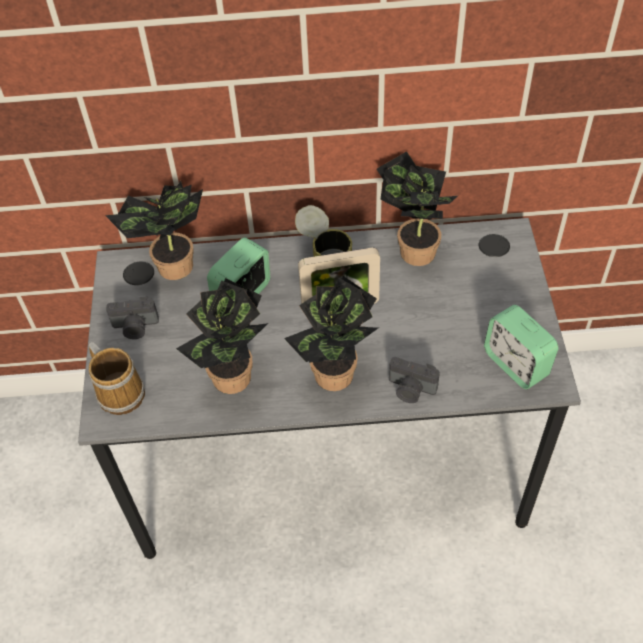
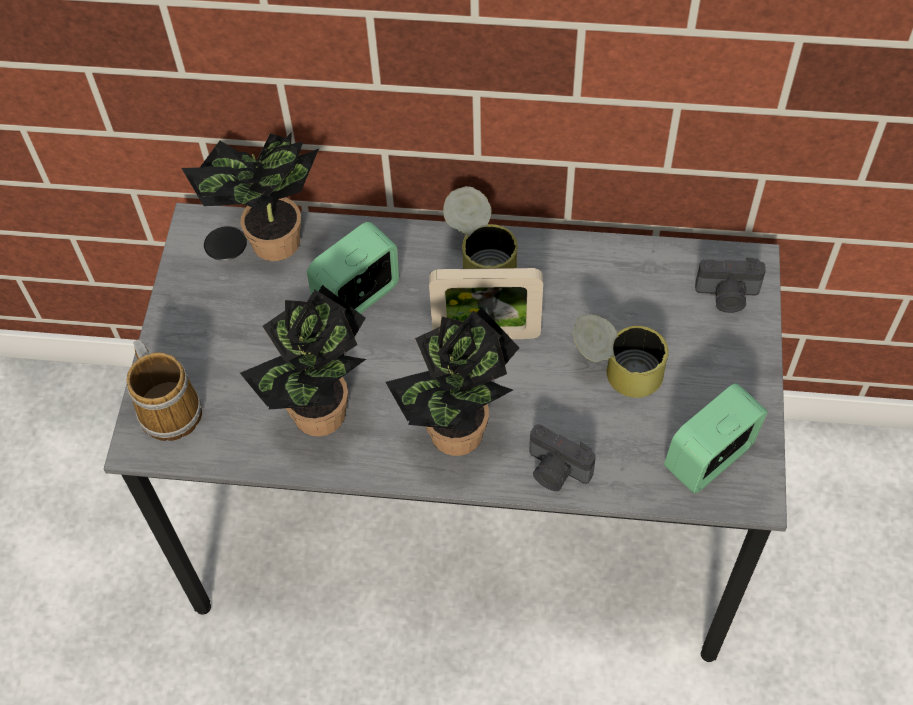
camera: 10 degrees right, 5 degrees up
camera [106,297,159,339] -> camera moved to [695,257,766,313]
potted plant [377,151,459,266] -> none
alarm clock [484,305,558,389] -> alarm clock turned 75 degrees clockwise [664,383,768,493]
none -> can [573,314,669,398]

